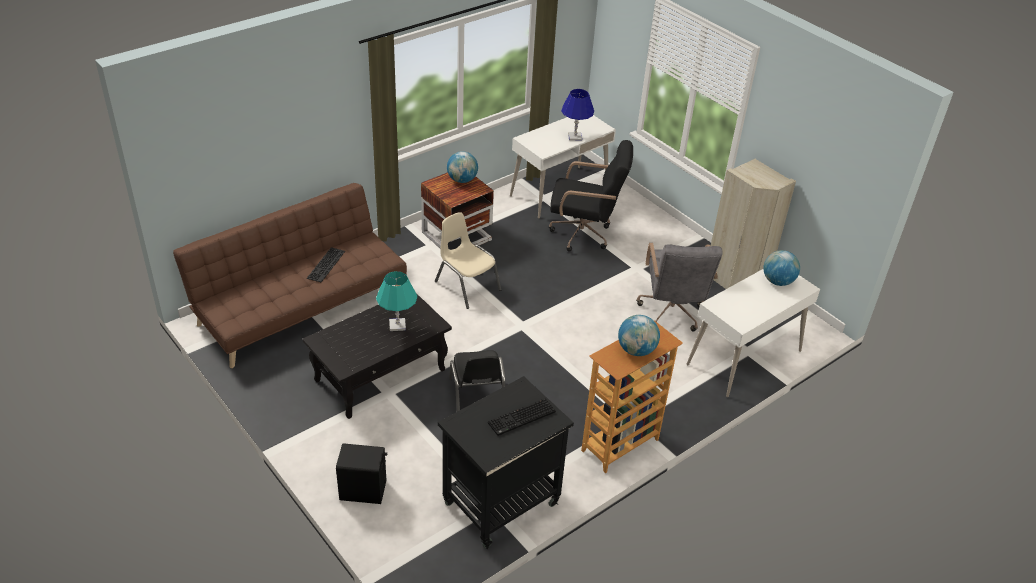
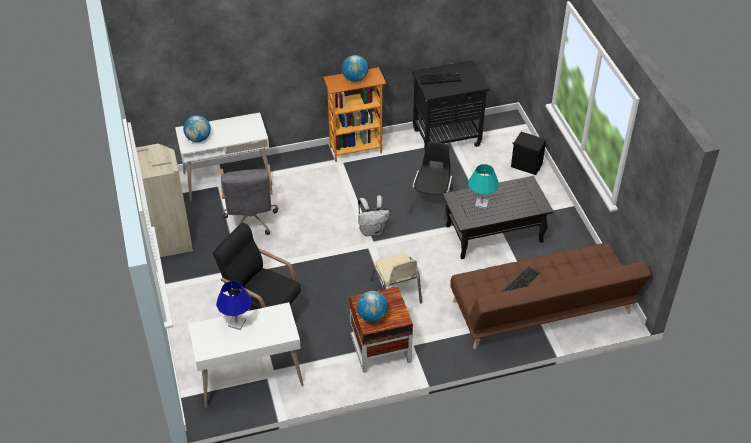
camera: 155 degrees left, 5 degrees up
grey office chair [636,243,723,332] -> grey office chair turned 150 degrees clockwise [220,164,278,235]
none -> white backpack [358,195,390,236]

